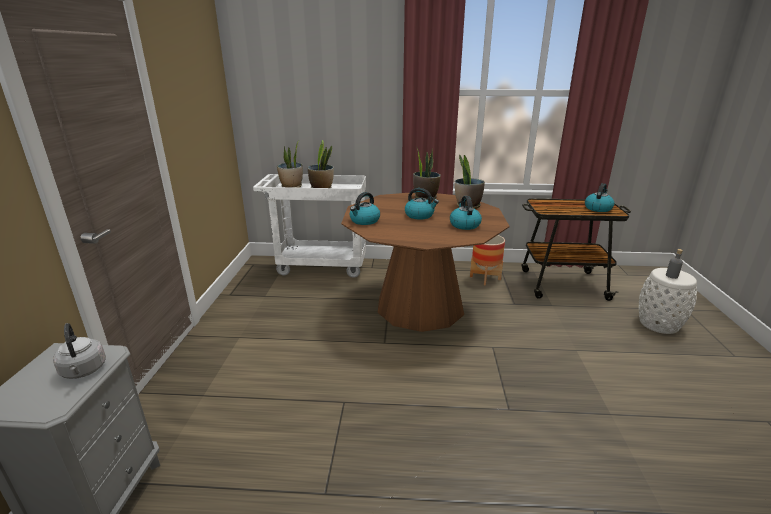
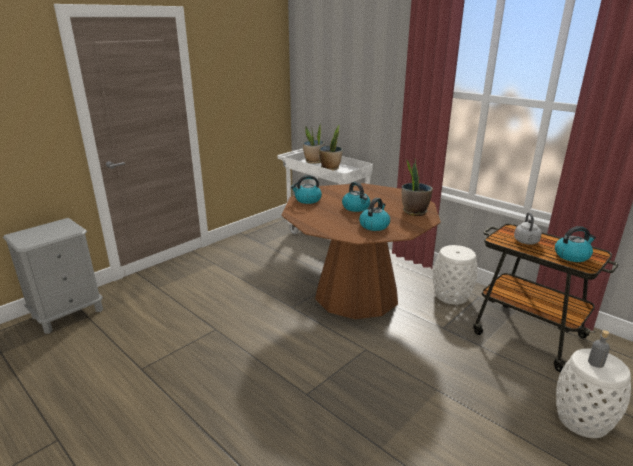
camera: 40 degrees right, 0 degrees up
grey kettle [53,323,106,379] -> grey kettle moved to [514,212,542,245]
potted plant [413,148,441,200] -> none
planter [470,235,505,286] -> white stool [433,245,478,305]

